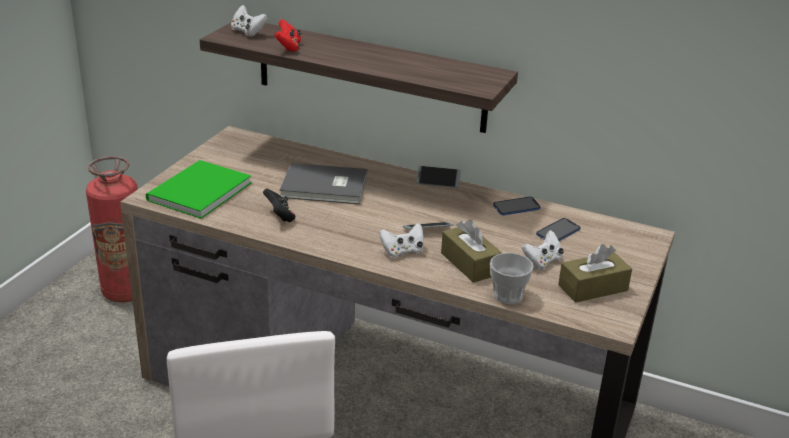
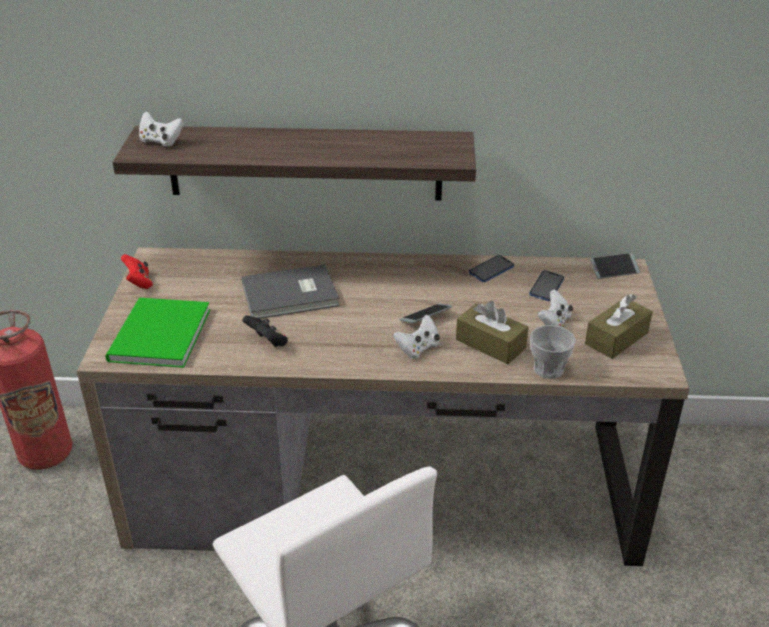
camera: 20 degrees left, 5 degrees up
red game controller [274,19,301,52] -> red game controller moved to [121,254,153,289]
phone [416,166,461,188] -> phone moved to [590,253,640,279]

